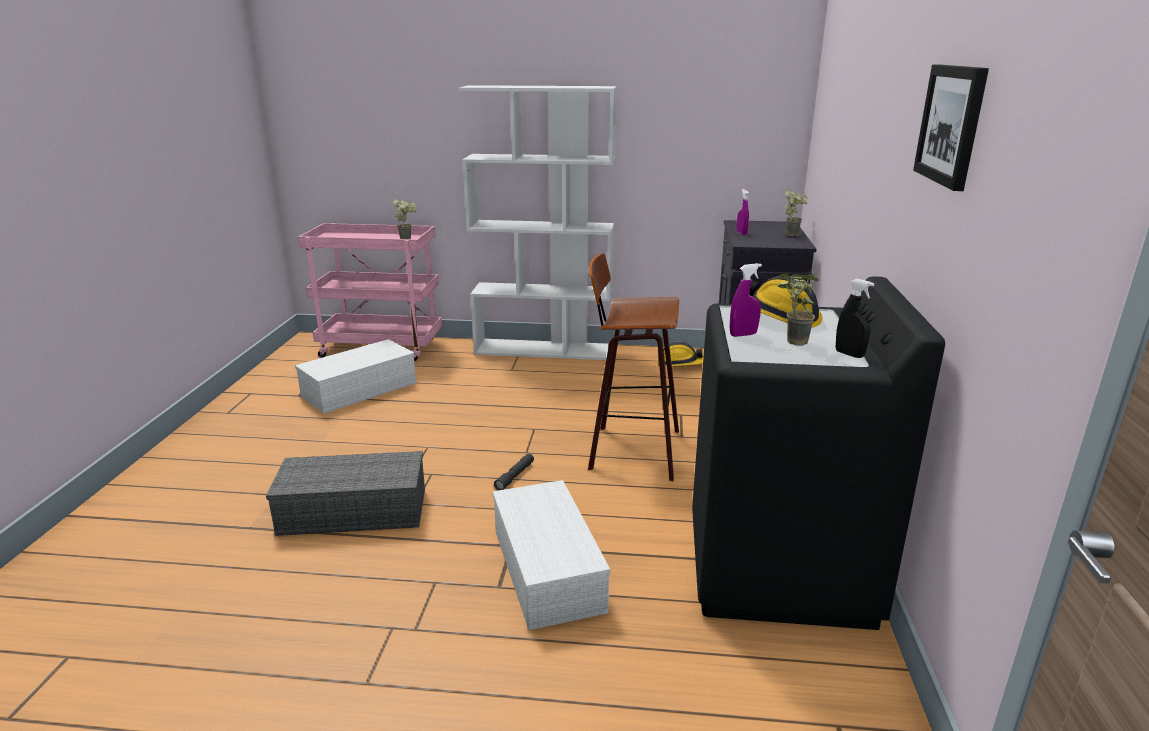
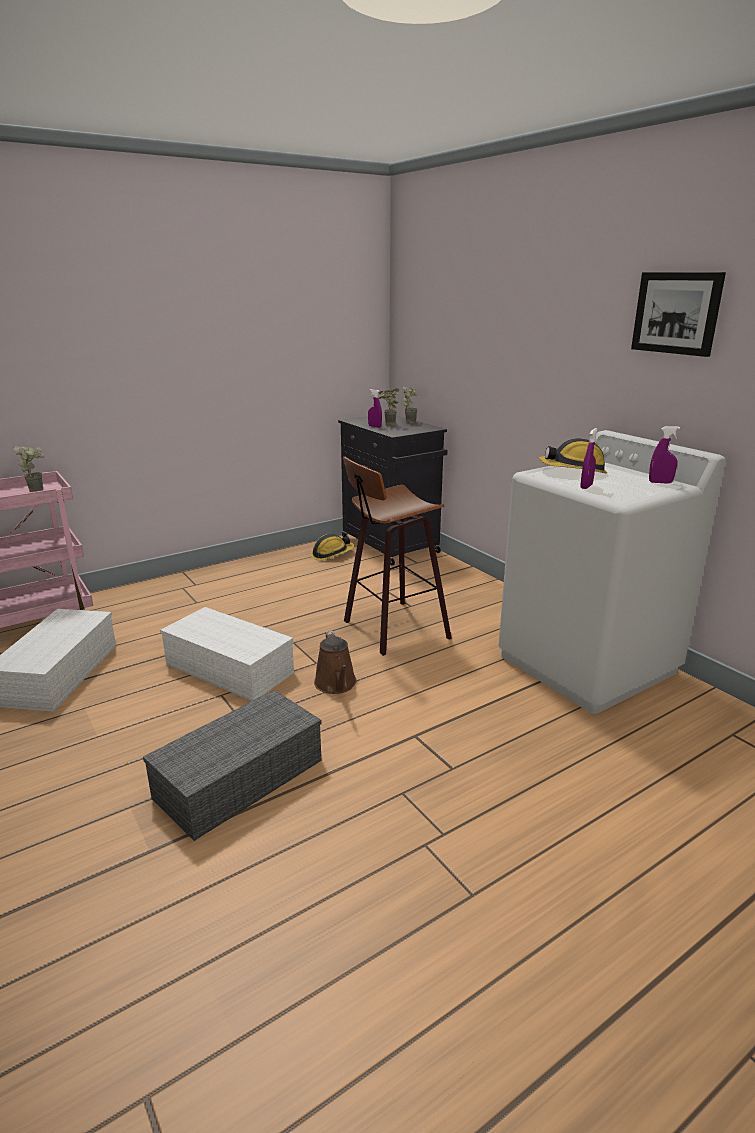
camera: 40 degrees left, 0 degrees up
white bookcase [458,85,617,360] -> none
white storage box [492,480,610,630] -> white storage box moved to [160,607,294,701]
grey flashlight [494,454,534,490] -> brown watering can [314,631,357,694]
black washing machine [692,276,945,630] -> white washing machine [498,430,725,714]
potted plant [777,274,819,346] -> potted plant moved to [378,388,399,426]
black spray bottle [836,279,874,358] -> purple spray bottle [649,426,680,484]

